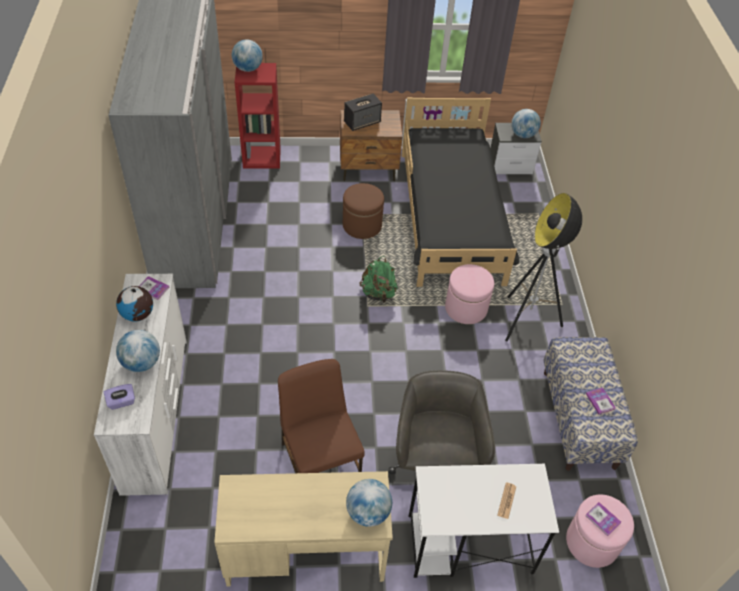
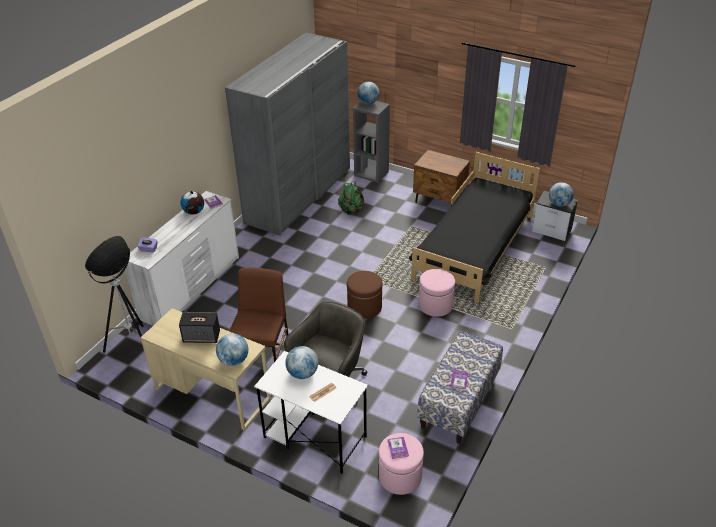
camera: 35 degrees right, 10 degrees down
globe [116,330,160,372] -> globe moved to [285,346,318,379]
red bookcase [235,63,281,169] -> grey bookcase [353,101,390,183]
brown ottoman [343,183,384,239] -> brown ottoman moved to [347,271,382,319]
speaker [344,94,382,131] -> speaker moved to [179,312,220,343]
green backpack [359,256,398,303] -> green backpack moved to [338,181,364,215]
floor lamp [505,193,582,342] -> floor lamp moved to [85,236,144,353]

